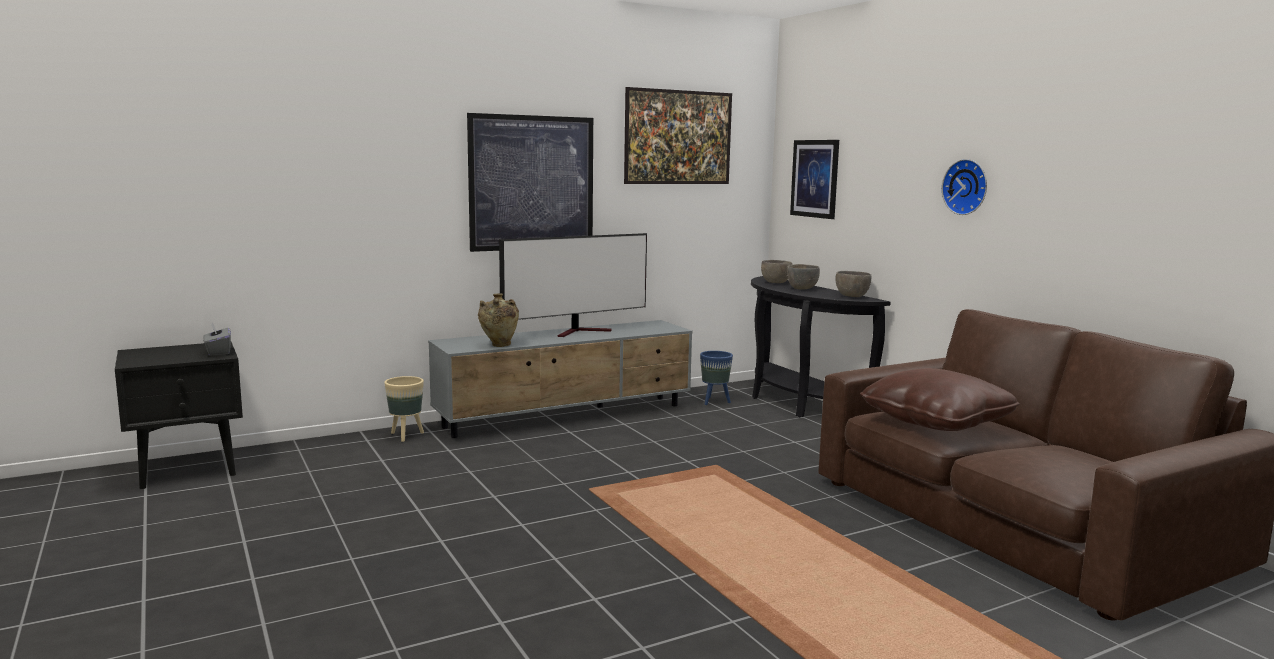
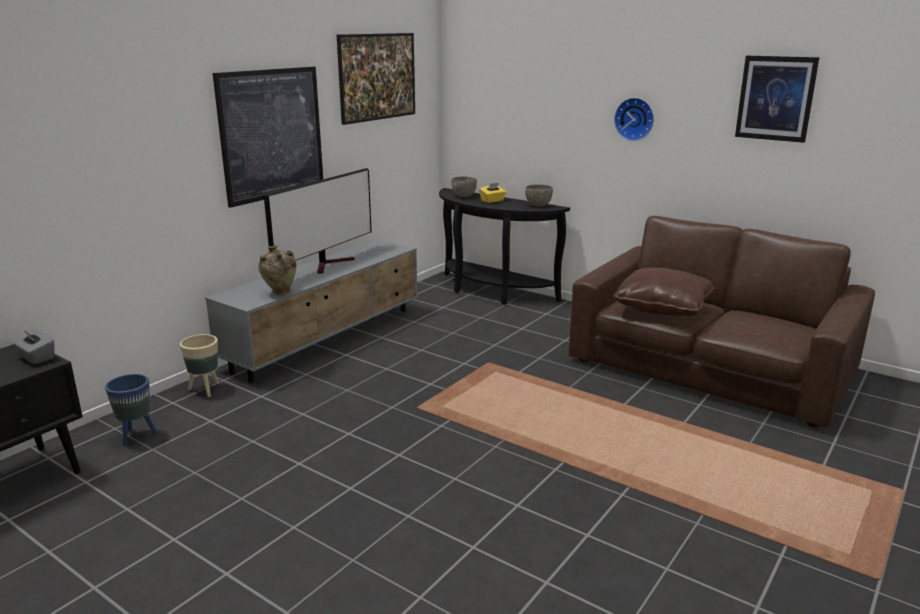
camera: 25 degrees left, 10 degrees up
blue planter [700,351,733,405] -> blue planter moved to [105,374,158,446]
grey bowl [787,264,820,290] -> yellow tissue box [479,183,506,203]
picture [790,140,839,219] -> picture moved to [735,56,819,143]

